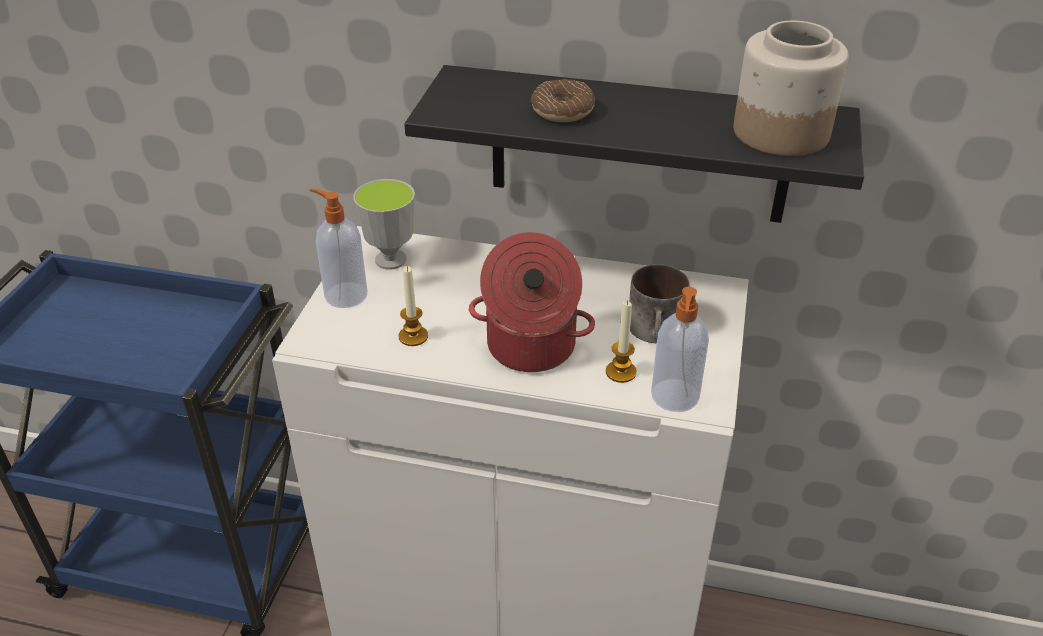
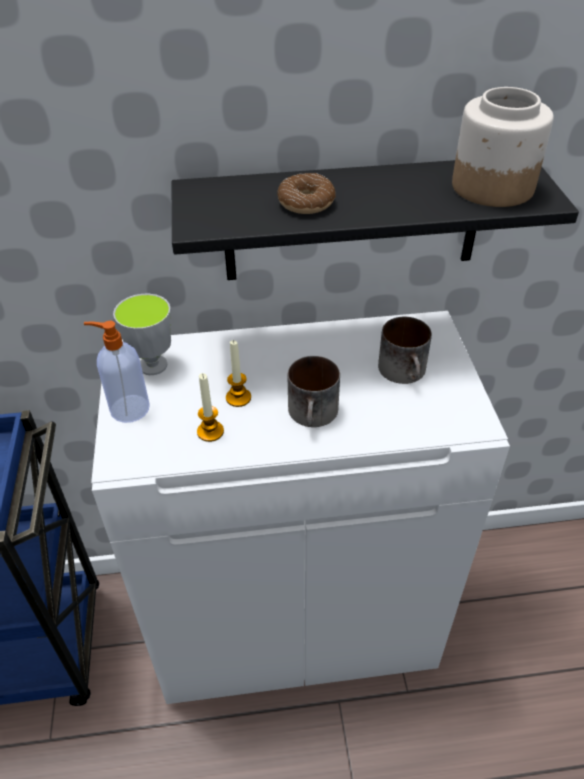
camera: 20 degrees left, 5 degrees up
cooking pot [469,232,595,372] -> mug [287,356,340,427]
candle [606,301,637,383] -> candle moved to [226,340,251,407]
soap dispenser [651,287,709,412] -> none

